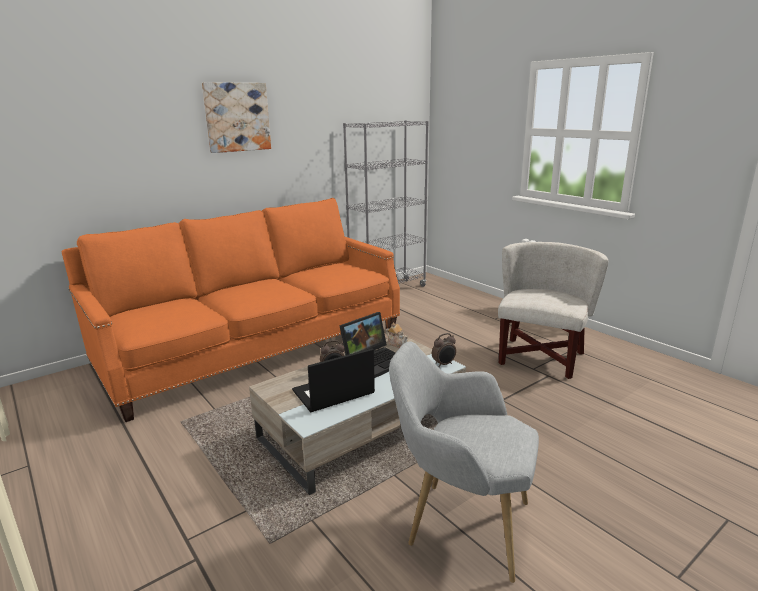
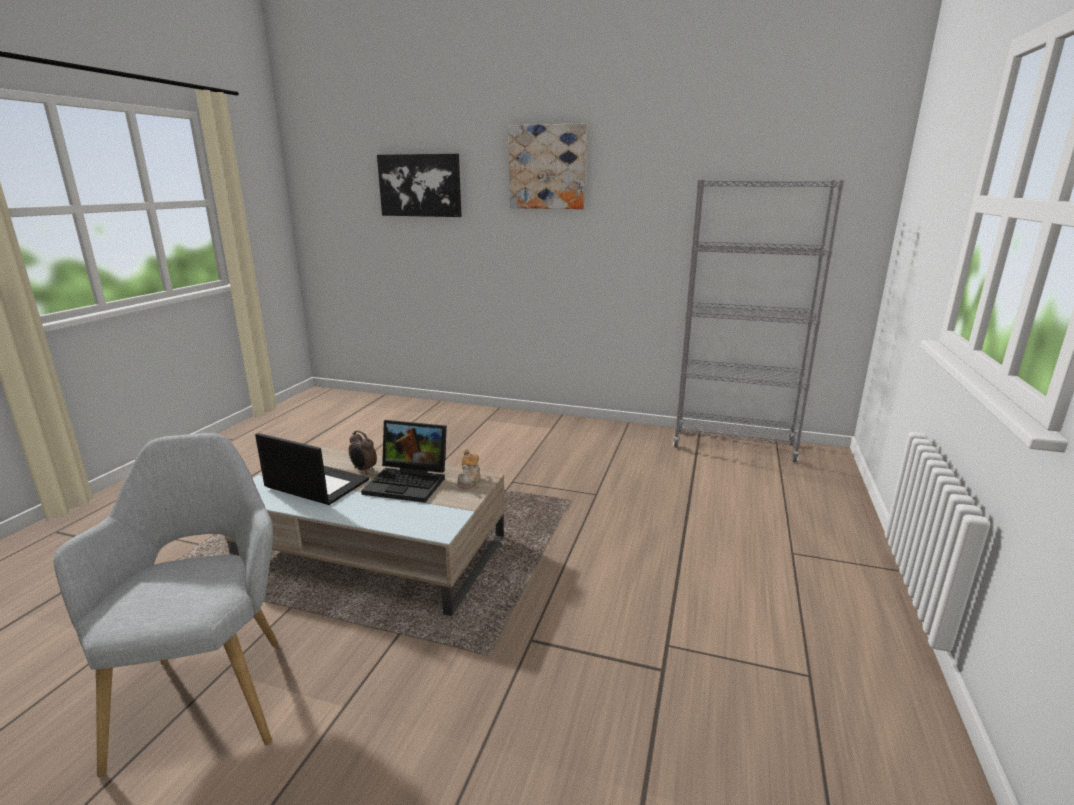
camera: 55 degrees right, 0 degrees up
orange sofa [62,198,400,422] -> none
alarm clock [432,333,456,367] -> none
white armchair [498,242,608,379] -> none
none -> picture [377,154,462,217]

